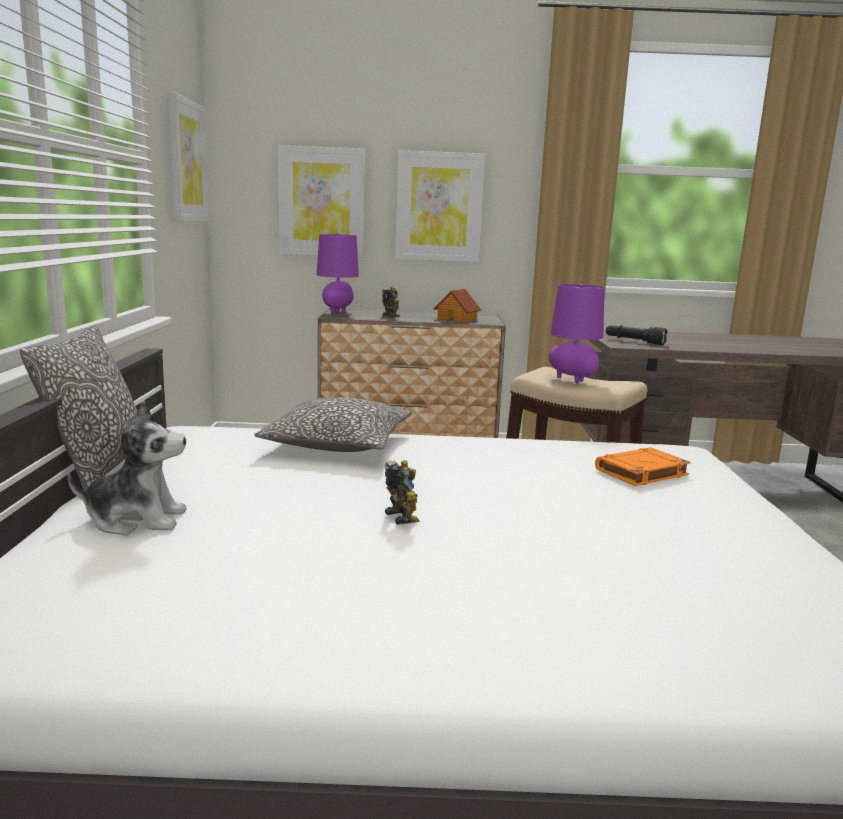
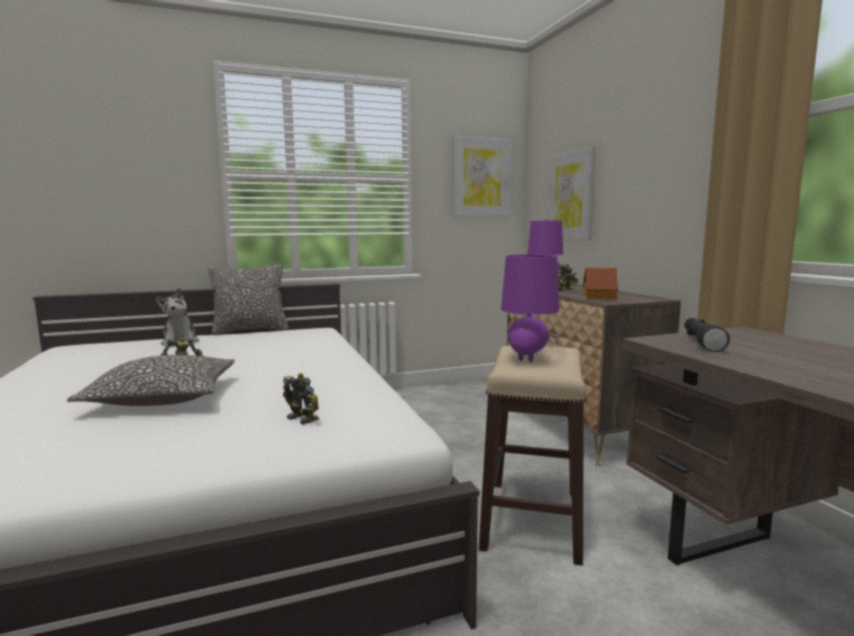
camera: 70 degrees right, 5 degrees down
pillow [254,397,412,452] -> pillow moved to [67,355,235,406]
picture [395,150,485,262] -> none
orange book [595,447,691,486] -> toy robot [283,373,319,425]

